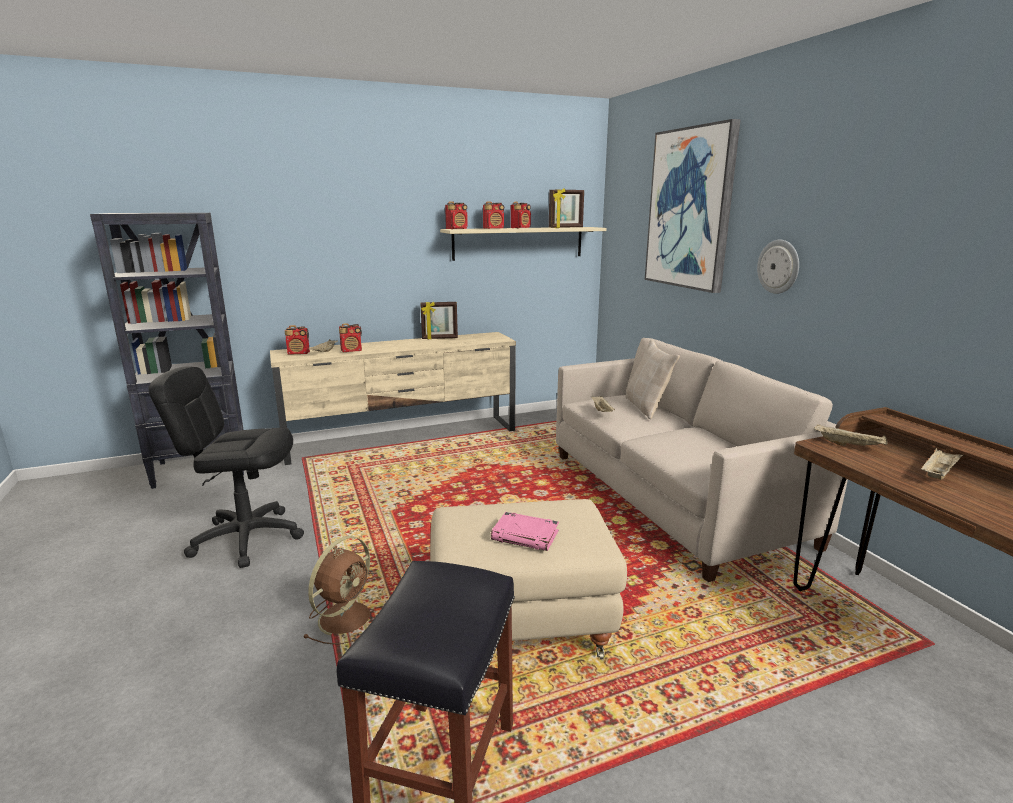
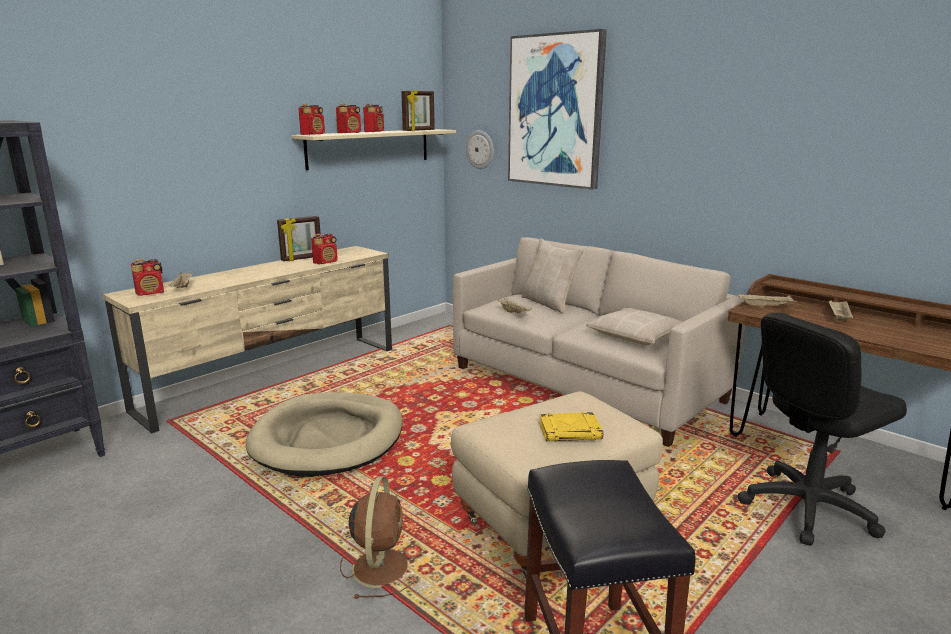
camera: 25 degrees left, 0 degrees up
black office chair [149,366,304,568] -> black office chair moved to [738,312,907,546]
radio [339,323,362,352] -> radio moved to [311,234,338,264]
pink book [491,512,559,551] -> yellow book [539,412,603,442]
wall clock [757,240,799,294] -> wall clock moved to [466,130,494,169]
none -> beige dog bed [246,392,403,477]
none -> beige pillow [586,308,684,345]

